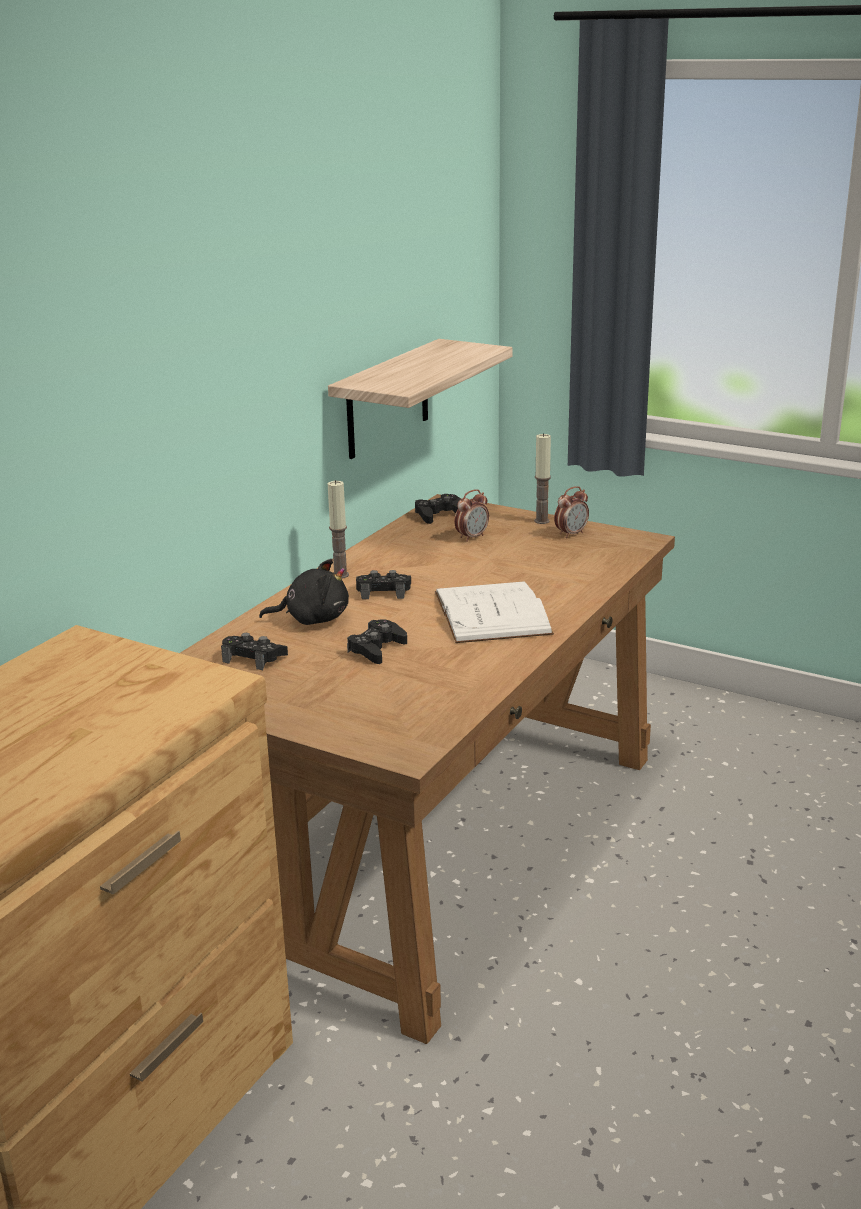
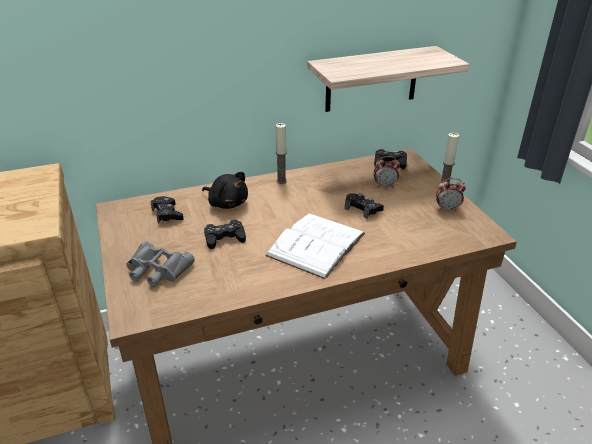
camera: 40 degrees right, 10 degrees up
black game controller [356,570,411,599] -> black game controller moved to [345,193,384,219]
none -> grey binoculars [126,241,195,287]

